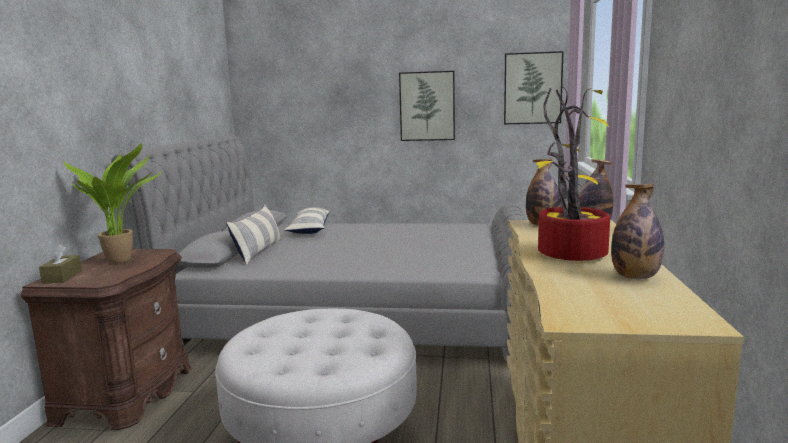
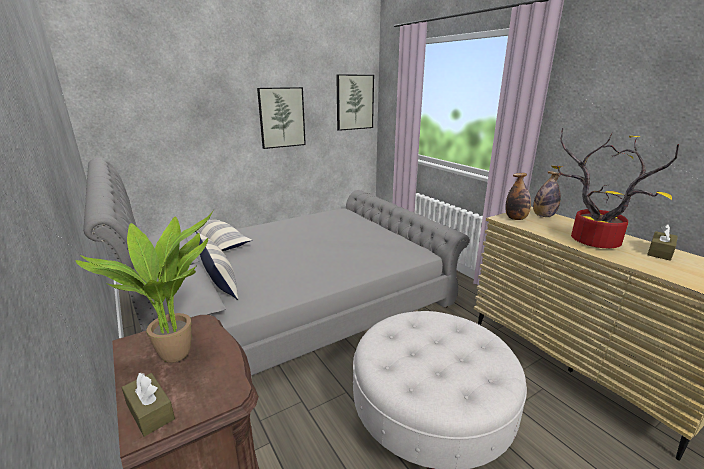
camera: 40 degrees left, 10 degrees up
bottle [611,184,664,279] -> brown tissue box [647,224,678,261]

